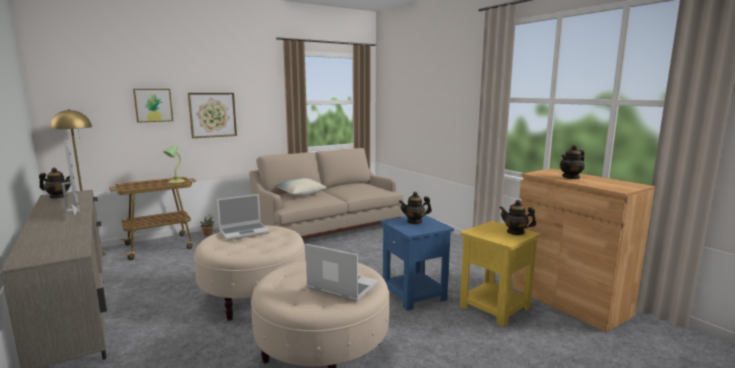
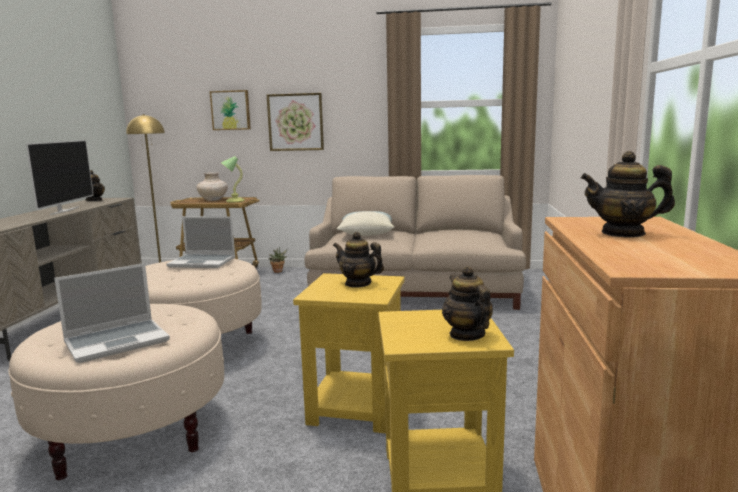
camera: 40 degrees right, 0 degrees up
laptop [305,244,379,301] -> laptop turned 75 degrees clockwise [54,263,170,363]
blue side table [380,215,454,311] -> yellow side table [293,273,405,433]
none -> beige vase [197,172,228,201]

